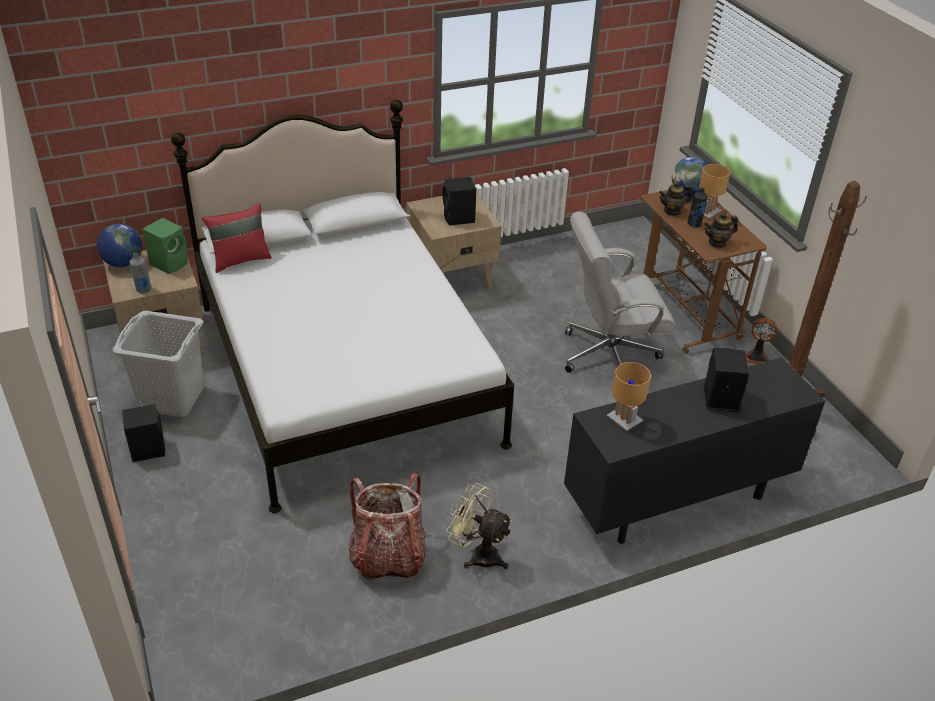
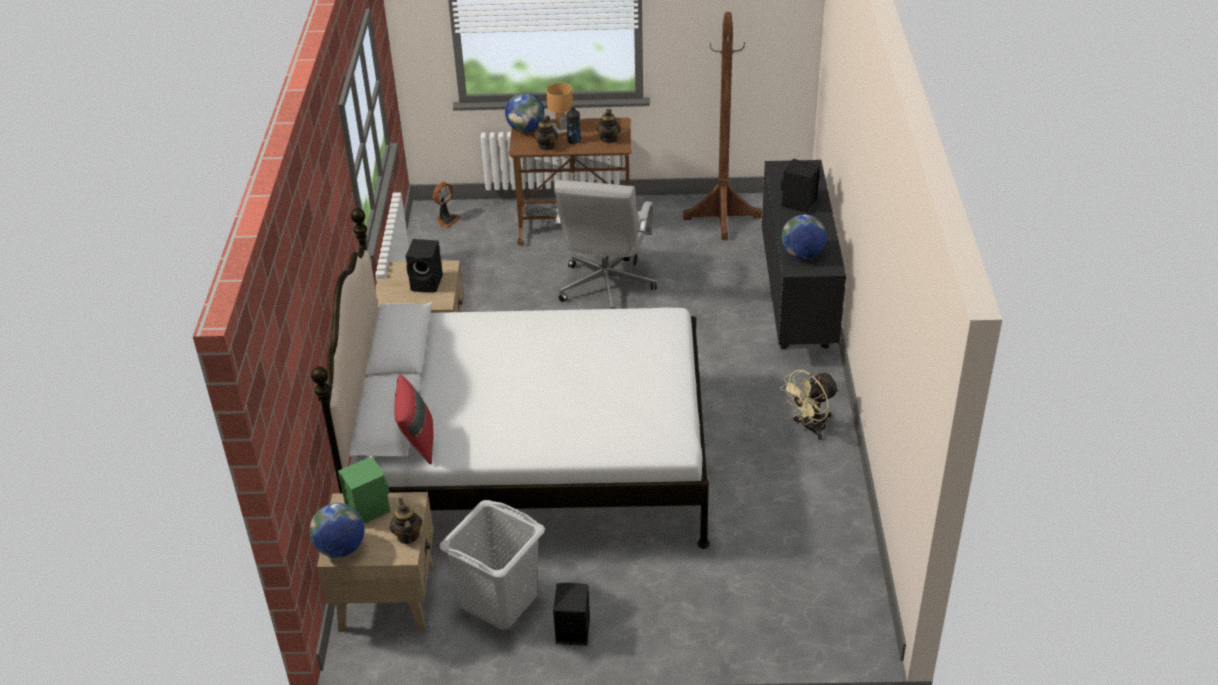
camera: 65 degrees left, 0 degrees up
grey bottle [129,252,151,293] -> teapot [390,498,423,544]
backpack [349,473,426,581] -> none
brown table lamp [607,362,651,431] -> globe [782,215,827,259]
fan [746,318,777,364] -> fan moved to [433,182,461,228]

